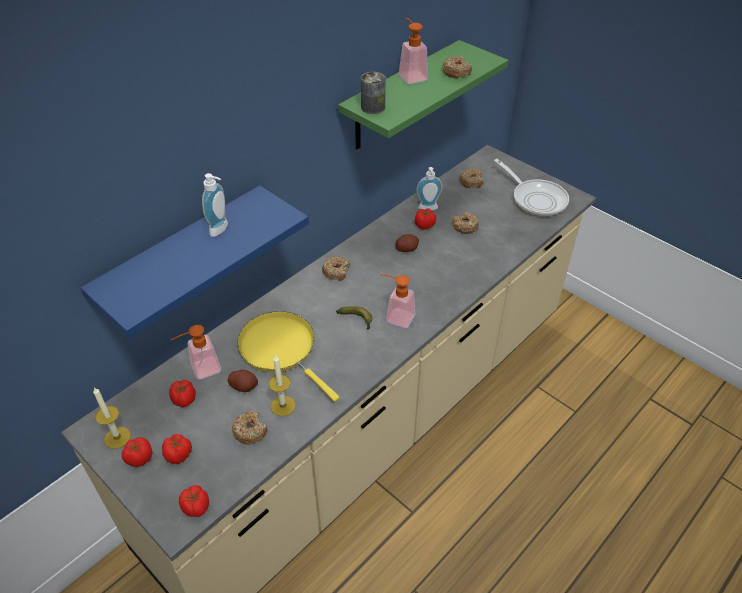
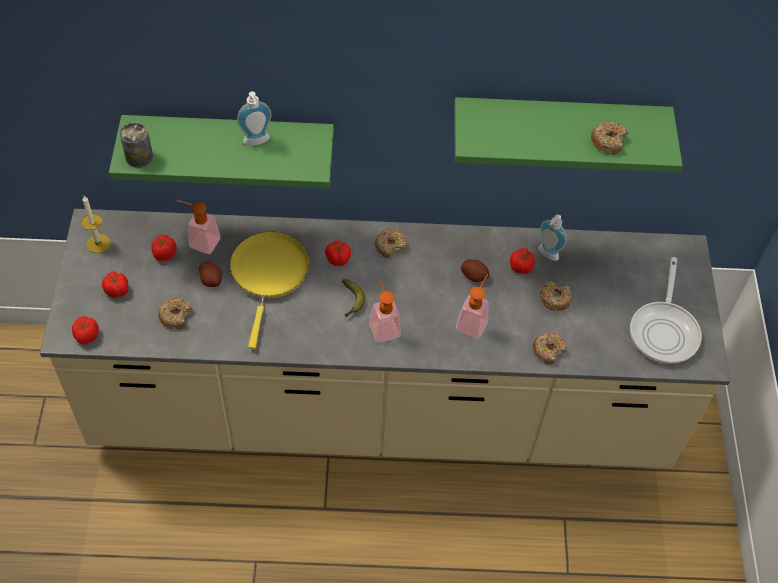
camera: 45 degrees right, 10 degrees up
blue shelf [80,186,309,338] -> green shelf [109,115,334,188]
tomato [122,437,152,467] -> tomato moved to [325,240,351,266]
candle [269,355,296,416] -> none
can [361,72,386,114] -> can moved to [120,122,153,168]
soap dispenser [399,17,428,84] -> soap dispenser moved to [456,274,489,339]
donut [460,169,483,188] -> donut moved to [533,333,567,365]

